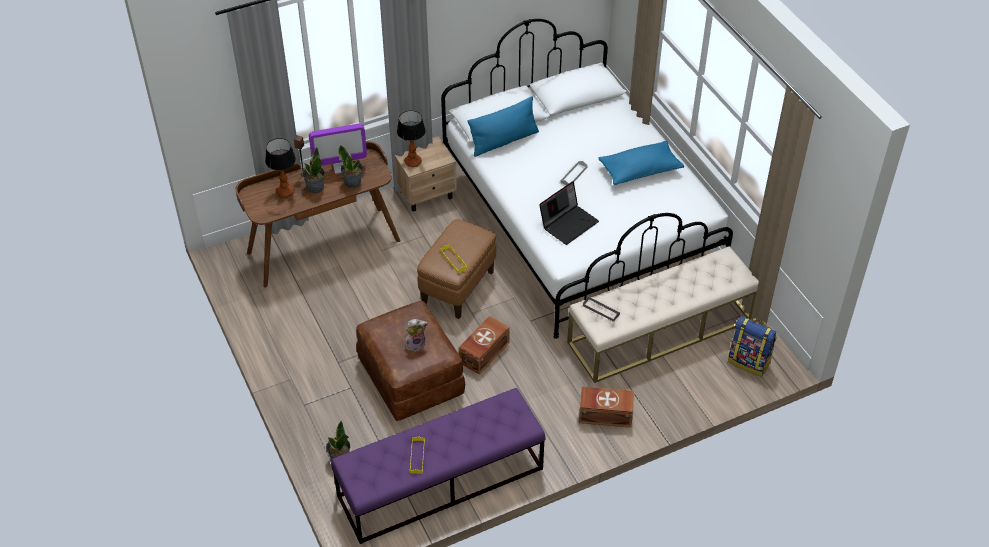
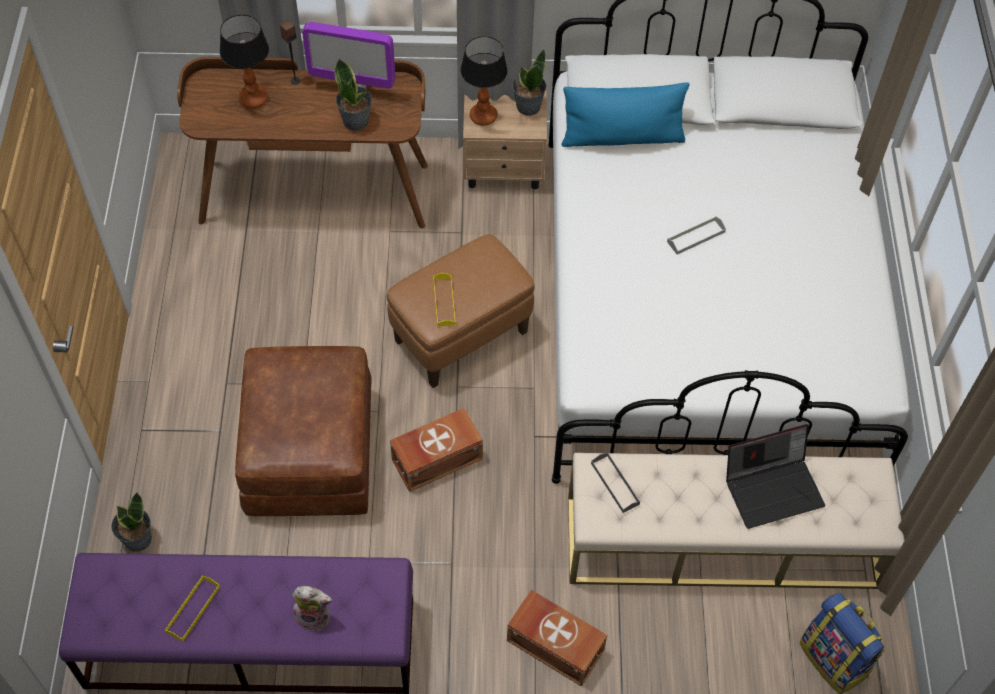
camera: 25 degrees right, 10 degrees up
potted plant [302,147,325,193] -> potted plant moved to [512,50,546,116]
plush toy [405,319,428,353] -> plush toy moved to [292,586,332,631]
laptop [539,181,599,245] -> laptop moved to [726,424,825,529]
blue pillow [598,140,684,185] -> none

